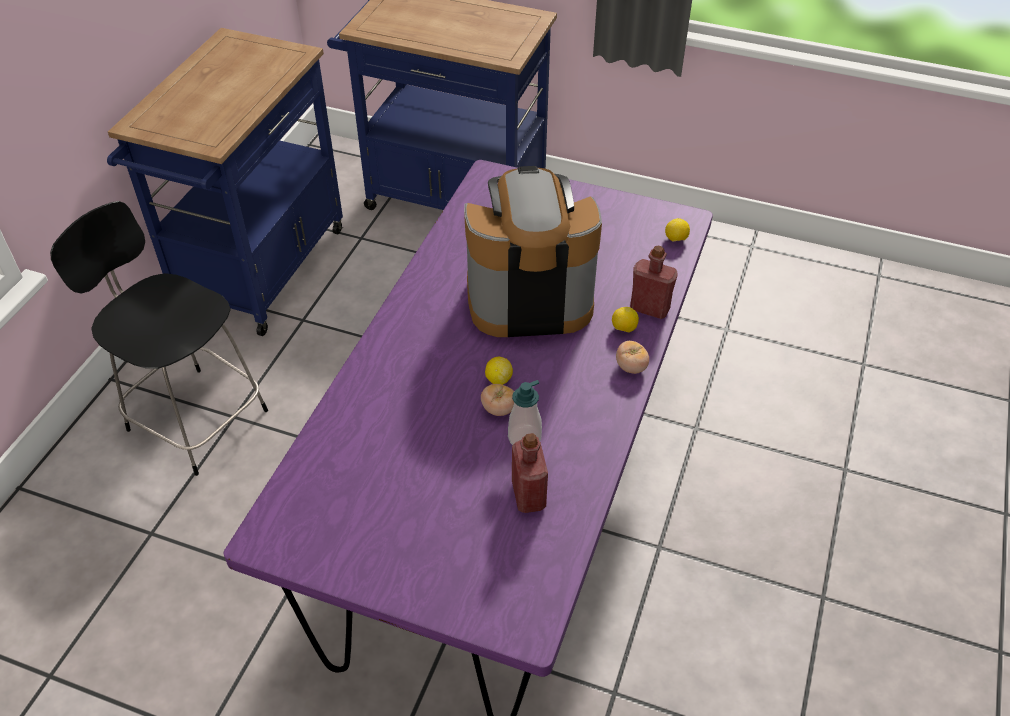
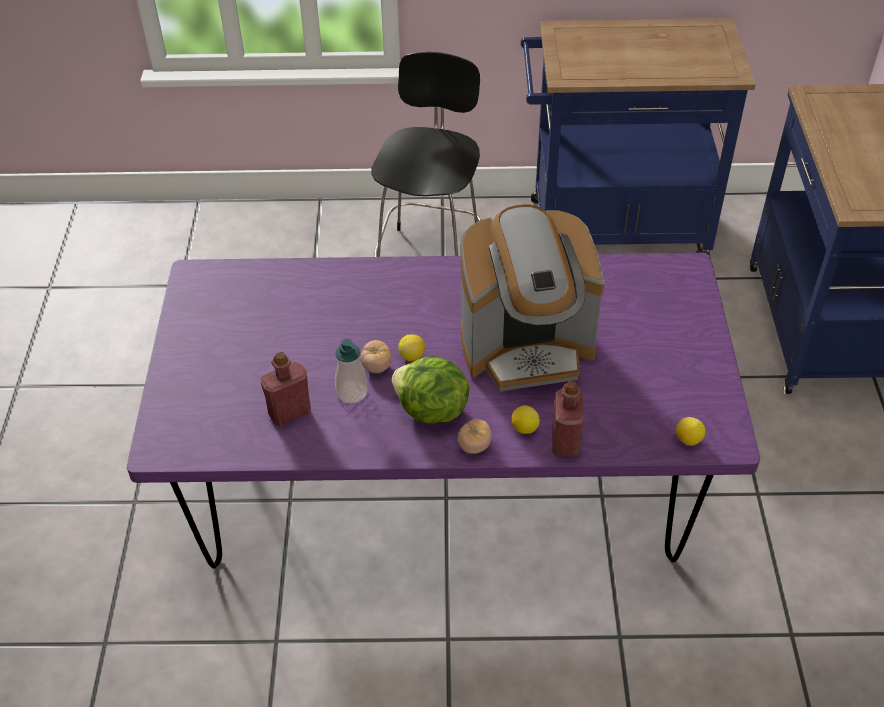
camera: 70 degrees right, 0 degrees up
coffee machine [464,166,602,337] -> coffee machine turned 105 degrees clockwise [460,205,605,391]
none -> lettuce [392,356,469,423]

